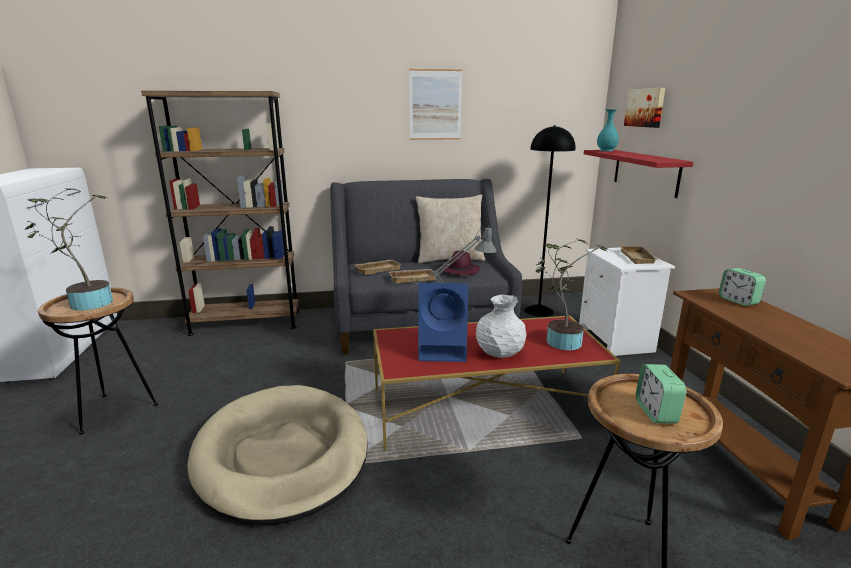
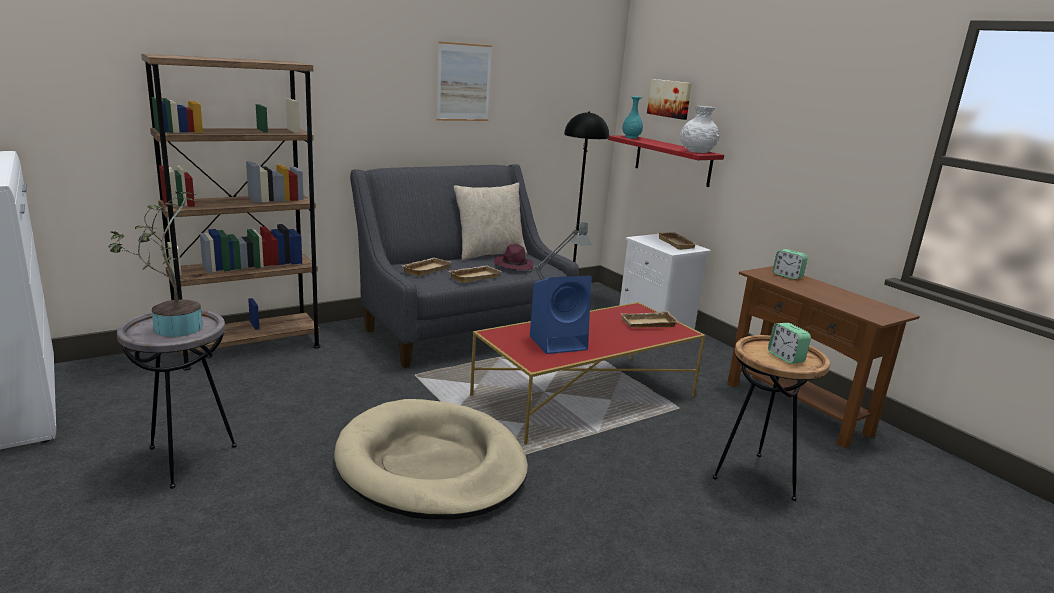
camera: 25 degrees left, 0 degrees up
brown side table [38,287,158,435] -> grey side table [117,309,237,489]
white vase [476,294,526,358] -> white vase moved to [680,106,719,153]
potted plant [536,239,609,350] -> beige tray [621,311,679,328]

